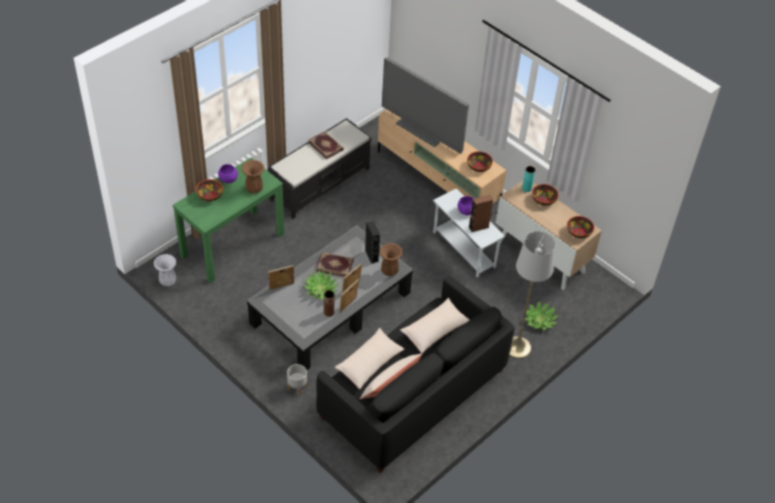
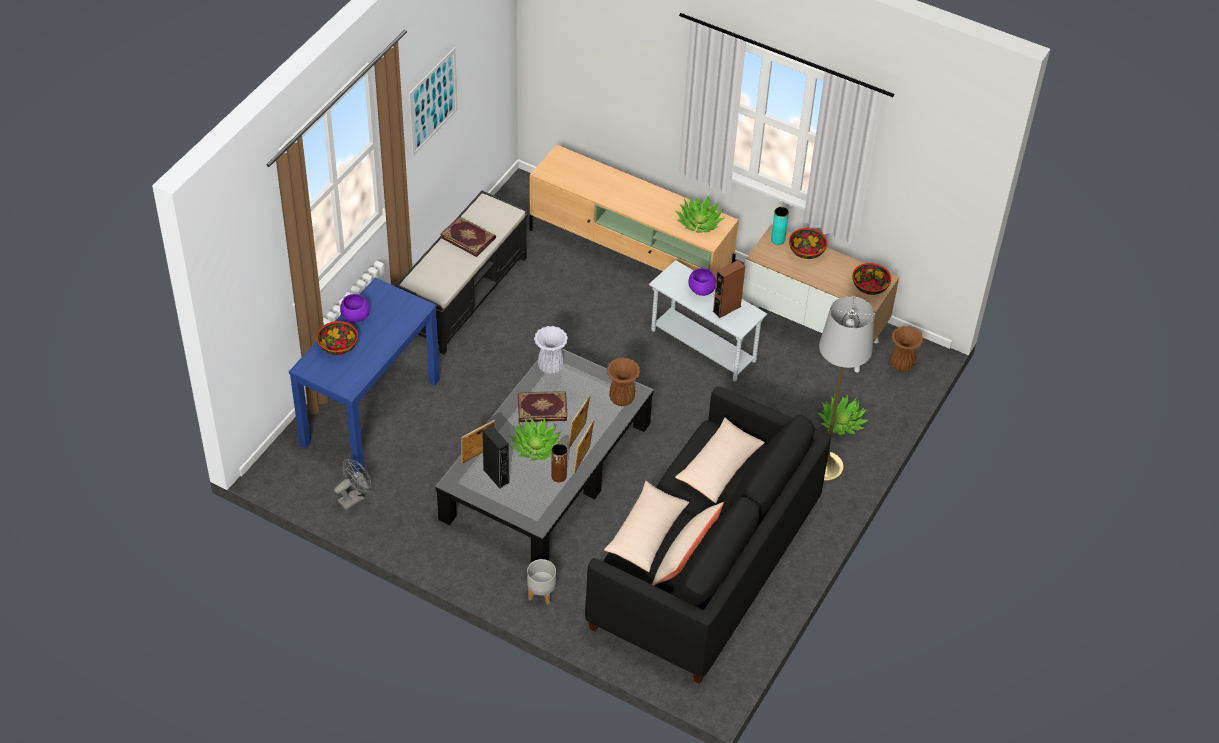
camera: 15 degrees left, 0 degrees up
white vase [153,254,177,286] -> white vase moved to [534,326,568,374]
green console table [173,158,284,283] -> blue console table [289,277,440,473]
brown vase [241,160,265,194] -> brown vase moved to [890,326,924,372]
black speaker [365,221,380,264] -> black speaker moved to [482,426,510,489]
television [382,57,469,154] -> none
bowl [467,151,493,172] -> potted plant [675,196,725,233]
none -> grey fan [334,459,371,510]
none -> picture [409,47,458,156]

